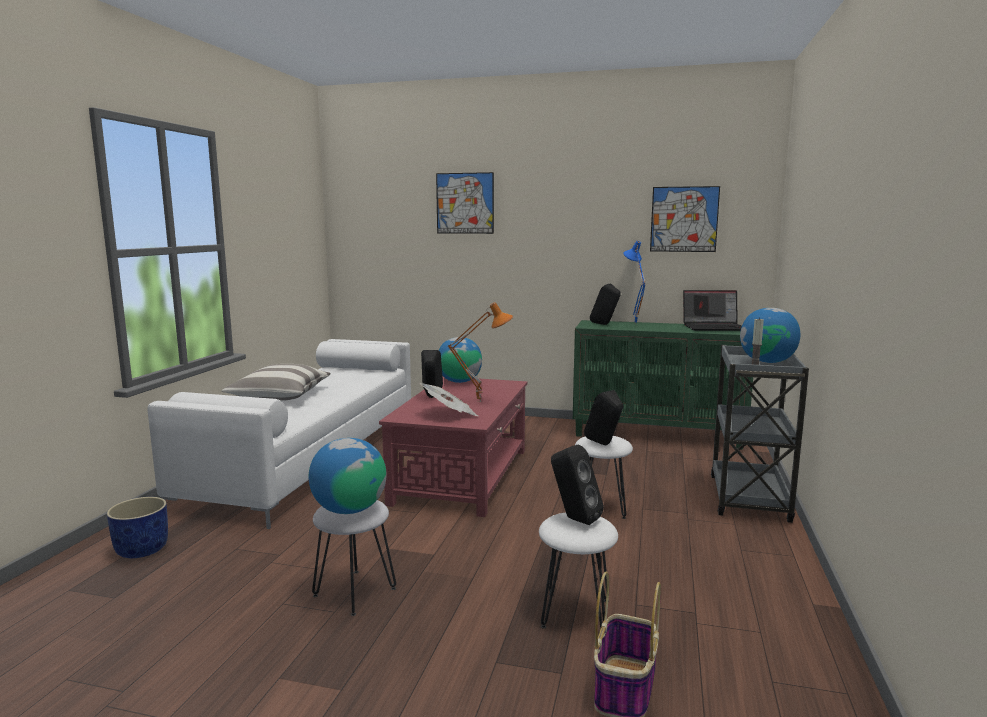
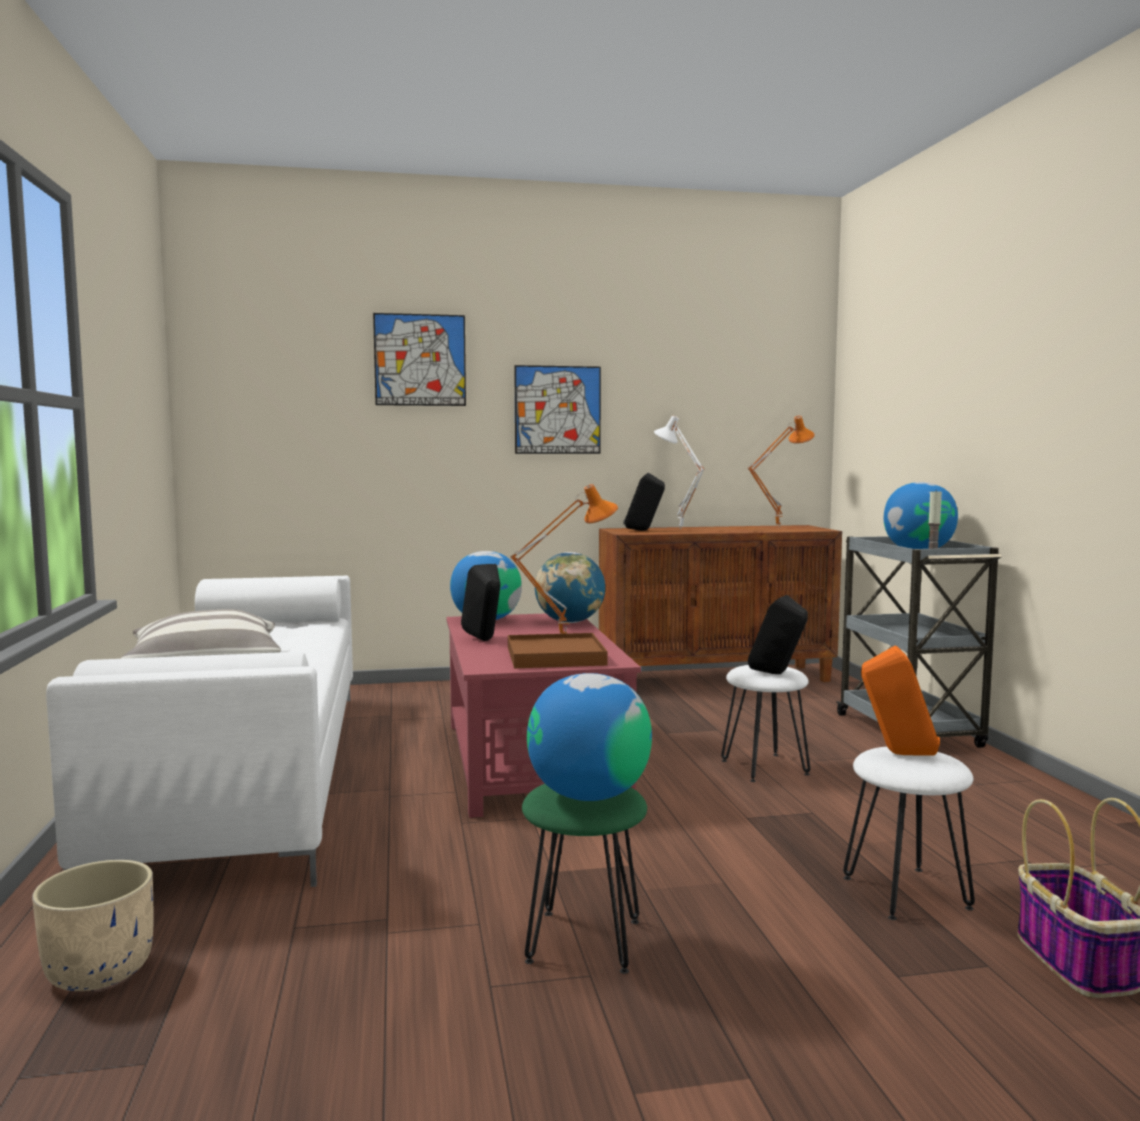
camera: 25 degrees left, 5 degrees down
blue planter [107,497,168,558] -> beige planter [32,860,154,991]
white stool [312,500,396,616] -> green stool [522,784,647,974]
newspaper [420,383,478,416] -> brown tray [508,633,607,668]
black speaker [551,444,604,525] -> orange speaker [861,645,940,756]
green cabinet [573,320,753,450] -> brown cabinet [599,525,842,682]
blue table lamp [623,241,645,325] -> white table lamp [654,415,705,529]
picture [650,186,720,252] -> picture moved to [514,365,601,454]
laptop [683,290,742,331] -> orange table lamp [748,416,815,528]
none -> globe [535,552,605,623]

